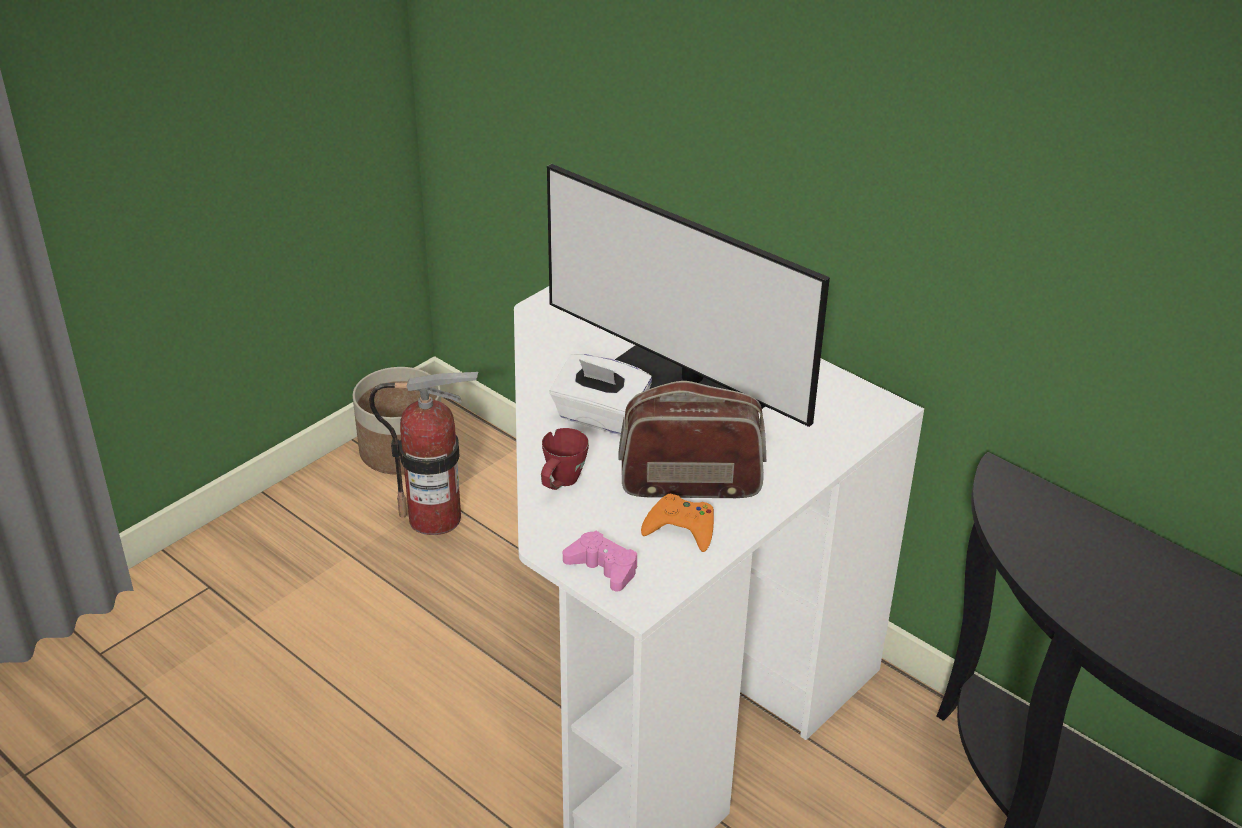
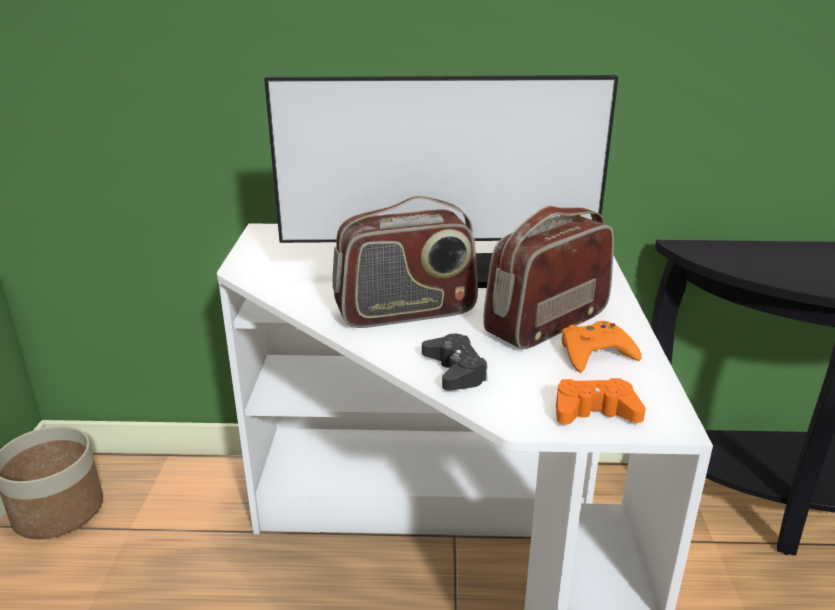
camera: 40 degrees left, 10 degrees down
fire extinguisher [369,372,478,535] -> none
red mug [541,428,589,490] -> black game controller [422,334,488,391]
white tissue box [550,354,652,435] -> radio [333,196,478,328]
pink game controller [563,531,637,591] -> orange game controller [556,378,646,425]

